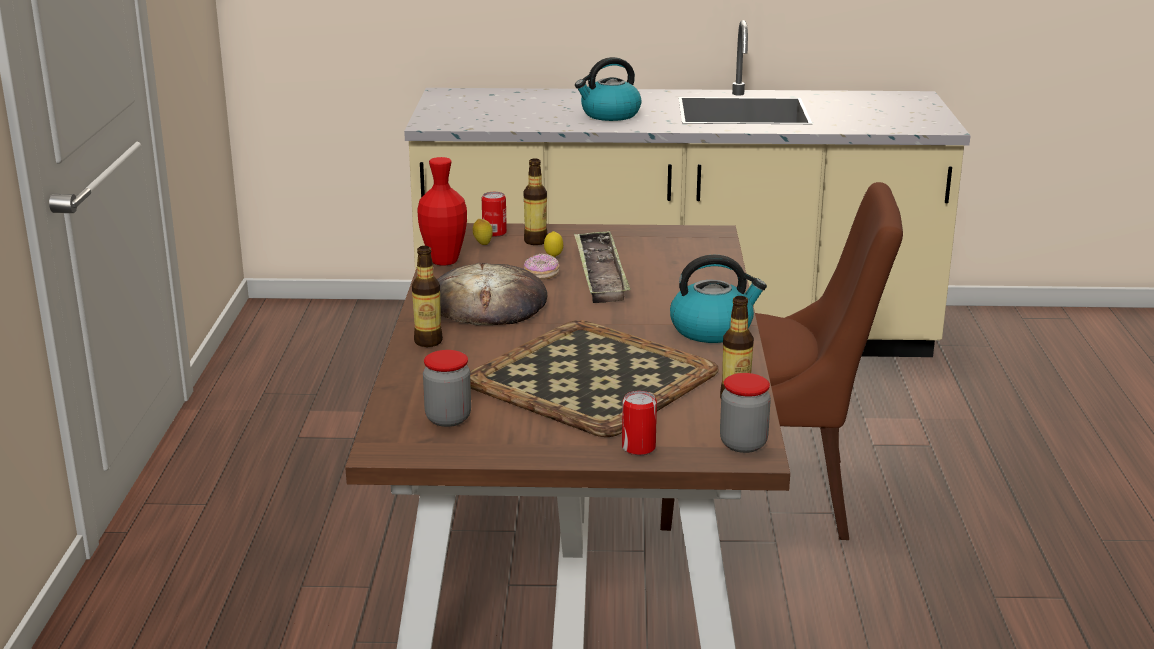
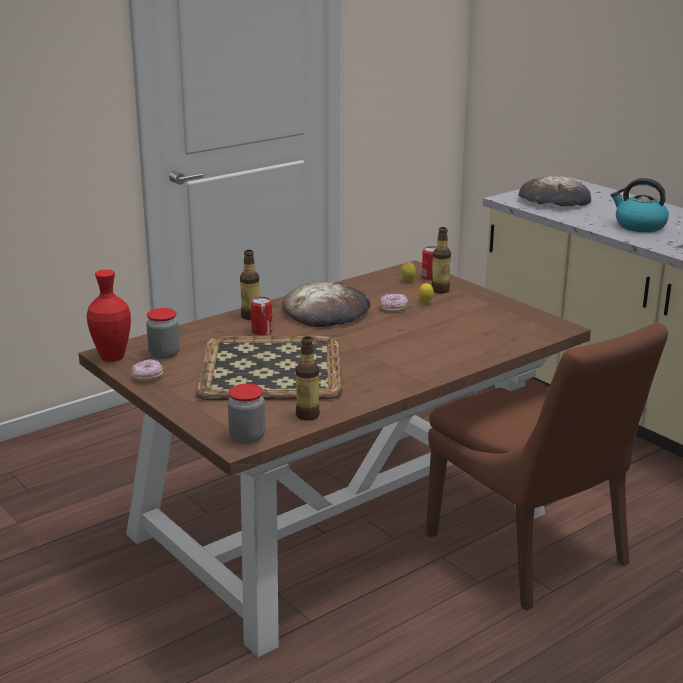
camera: 50 degrees right, 0 degrees up
red vase [418,157,467,266] -> red vase moved to [87,269,131,362]
tray [574,231,631,303] -> none
can [622,391,657,455] -> can moved to [251,297,273,336]
kettle [670,255,767,343] -> none
none -> donut [132,359,163,381]
none -> bread [519,176,591,206]

